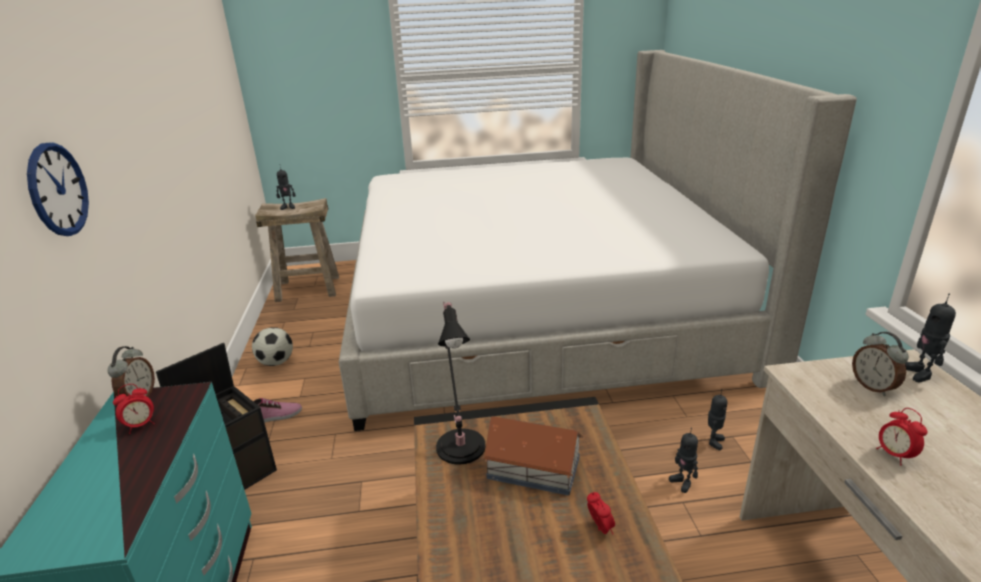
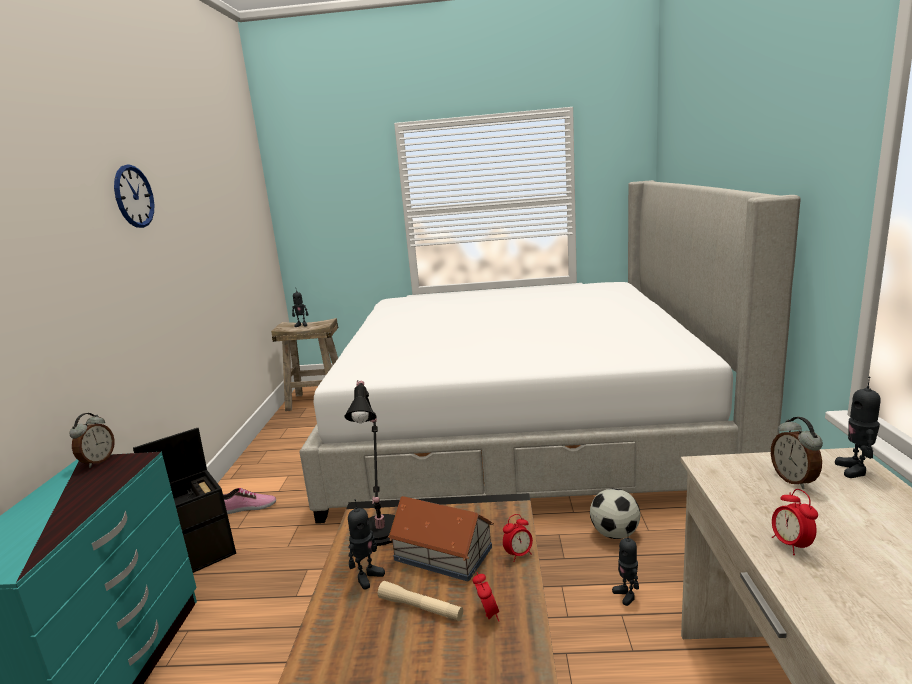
camera: 10 degrees right, 10 degrees down
wall clock [27,142,89,236] -> wall clock moved to [114,164,154,228]
alarm clock [113,384,155,434] -> alarm clock moved to [503,514,533,562]
football [252,327,293,366] -> football moved to [590,488,640,539]
toy robot [708,389,727,450] -> toy robot moved to [348,499,385,590]
none -> beige flashlight [378,581,463,621]

